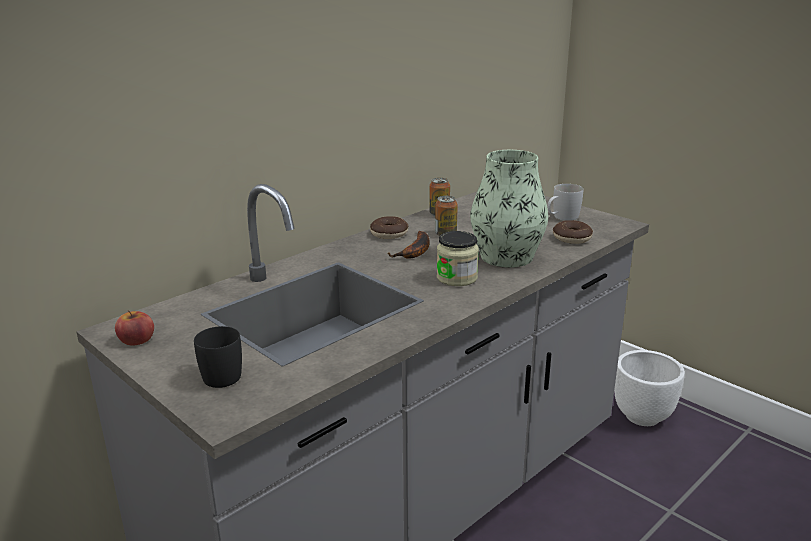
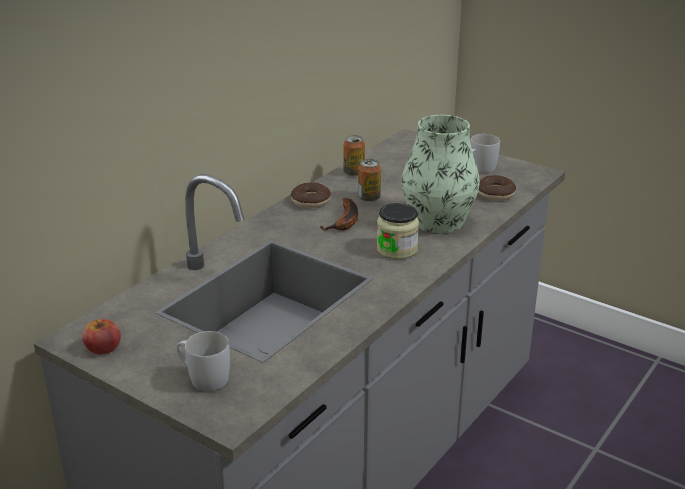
camera: 10 degrees left, 5 degrees up
black mug [194,326,242,388] -> white mug [177,331,230,391]
white planter [614,350,685,426] -> none

